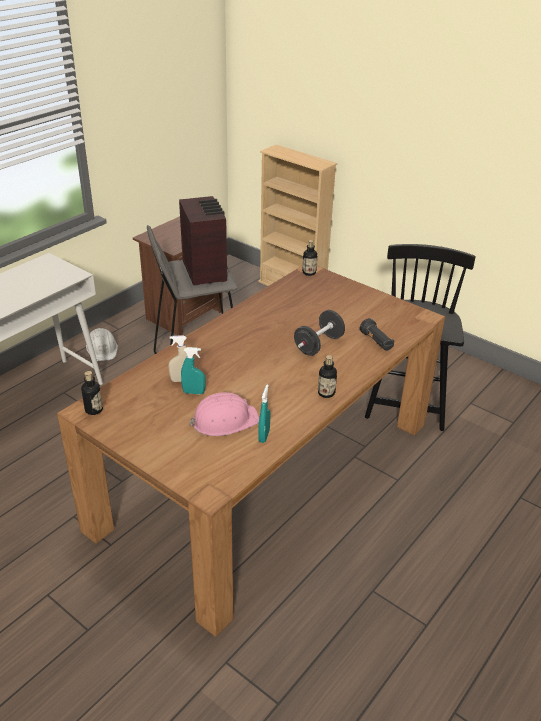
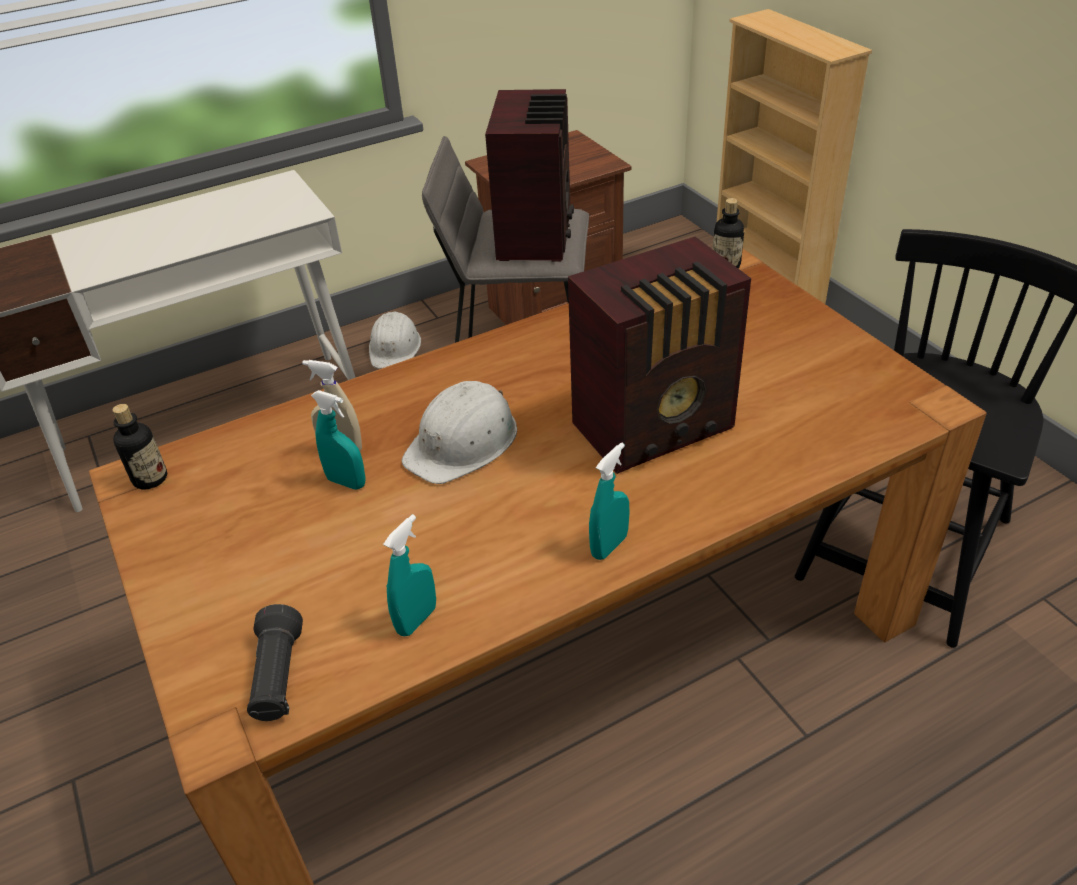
camera: 25 degrees right, 5 degrees up
pink hard hat [189,392,259,436] -> none
black dumbbell [294,310,345,356] -> radio [568,237,752,474]
bottle [318,355,337,398] -> turquoise spray bottle [589,443,629,560]
black flashlight [360,318,395,351] -> black flashlight moved to [247,604,303,721]
none -> white hard hat [402,381,517,484]

